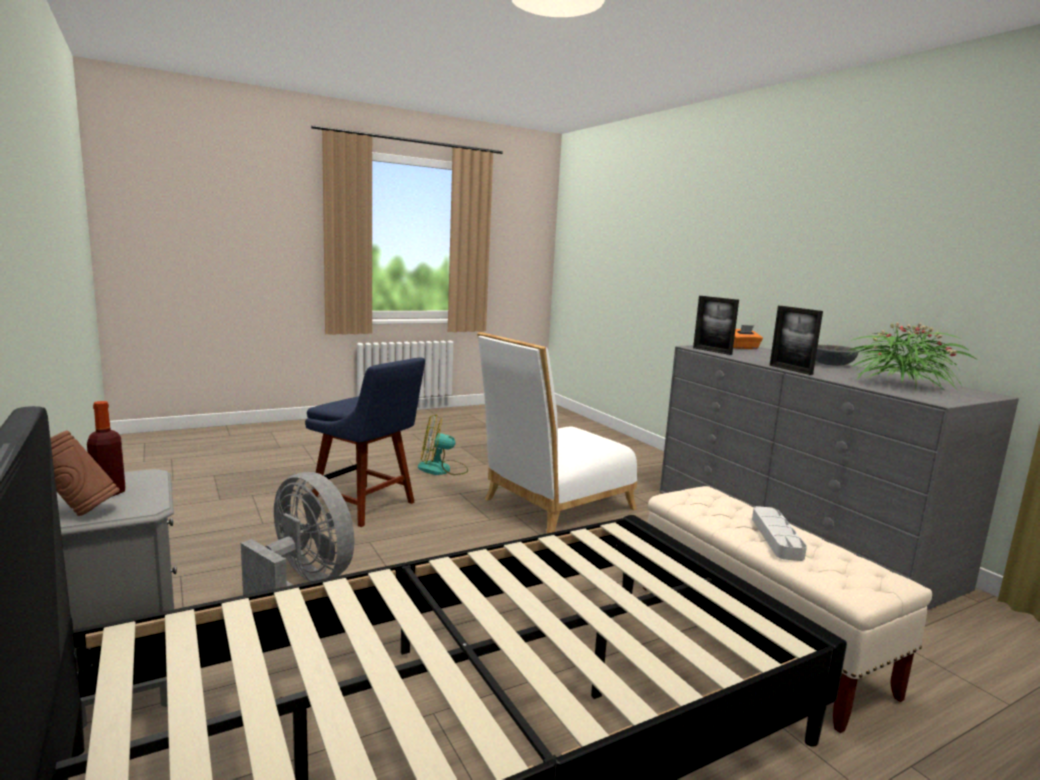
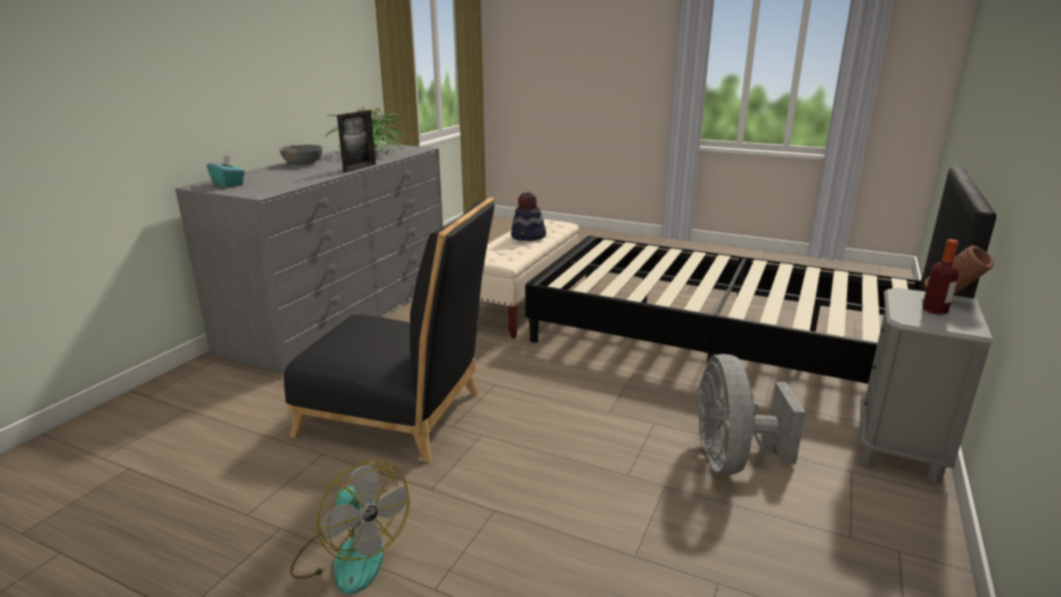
camera: 125 degrees left, 10 degrees up
blue chair [305,357,425,527] -> none
white chair [477,332,637,533] -> black chair [284,197,495,463]
picture frame [693,296,739,355] -> none
orange tissue box [733,325,763,349] -> turquoise tissue box [207,155,245,187]
grey tray [752,506,807,561] -> hat [511,192,546,241]

